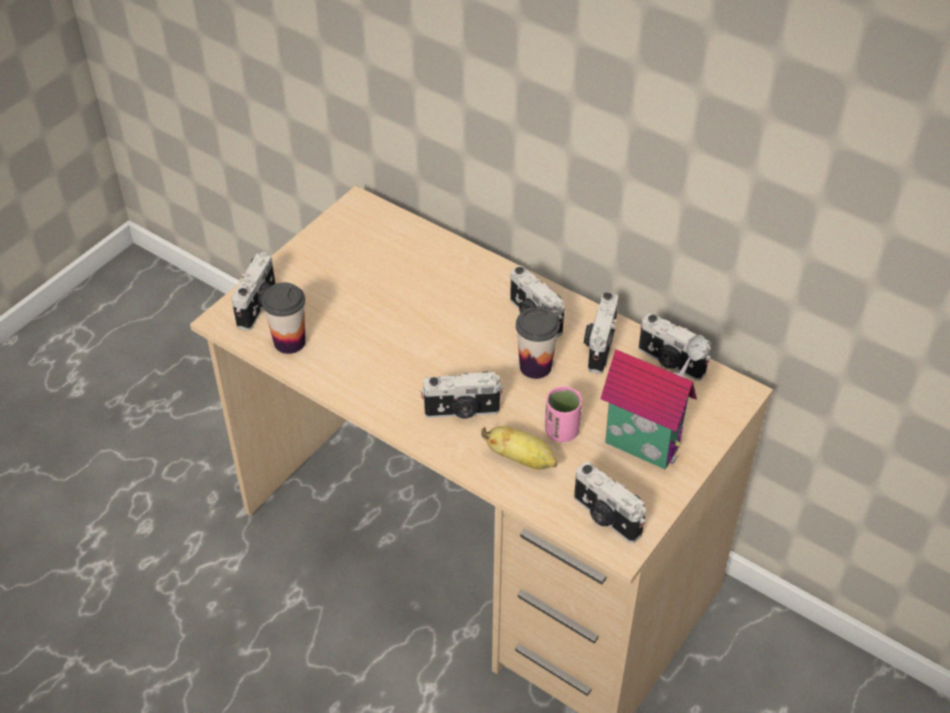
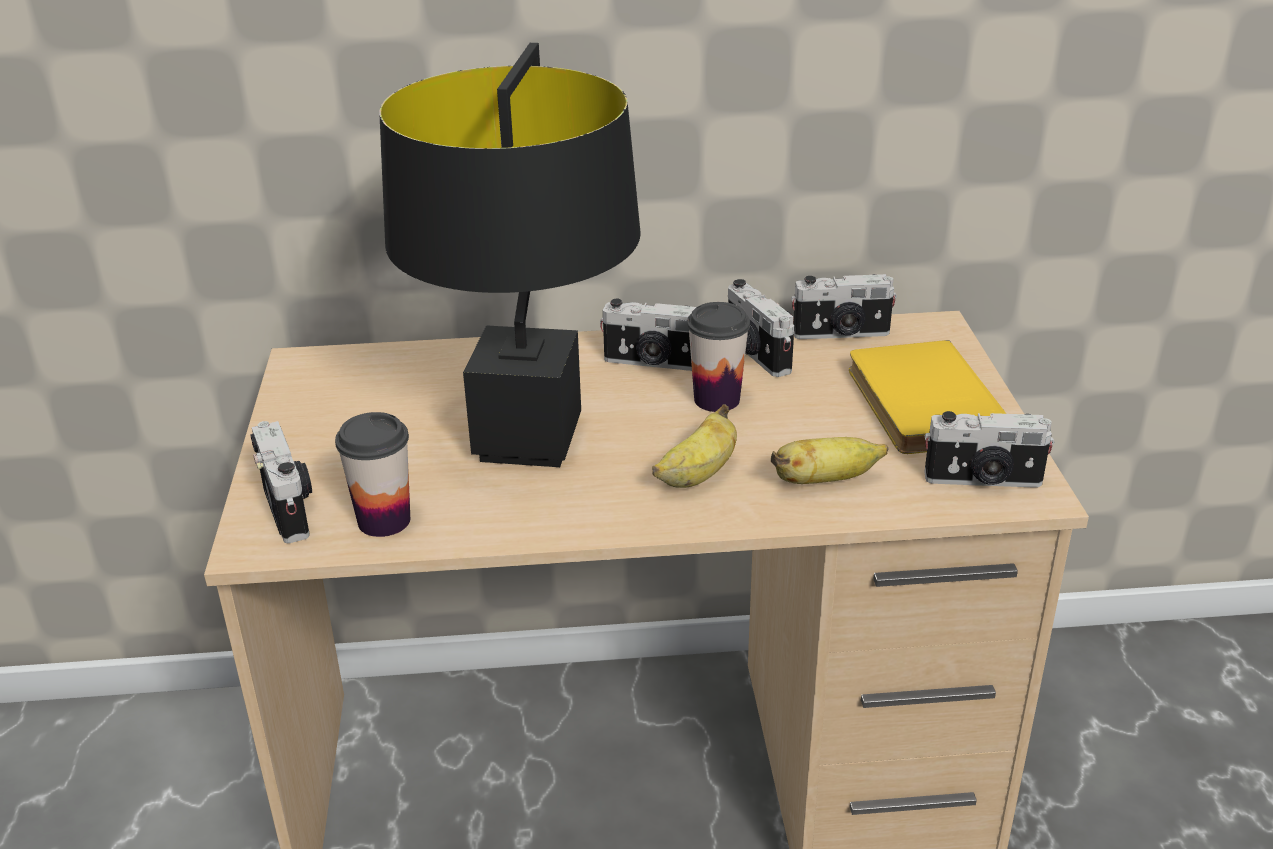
camera: 40 degrees left, 15 degrees down
camera [421,371,503,419] -> banana [652,404,737,488]
pink cup [545,386,582,442] -> none
toy house [600,335,706,469] -> yellow book [849,340,1006,454]
none -> black table lamp [379,43,641,467]

